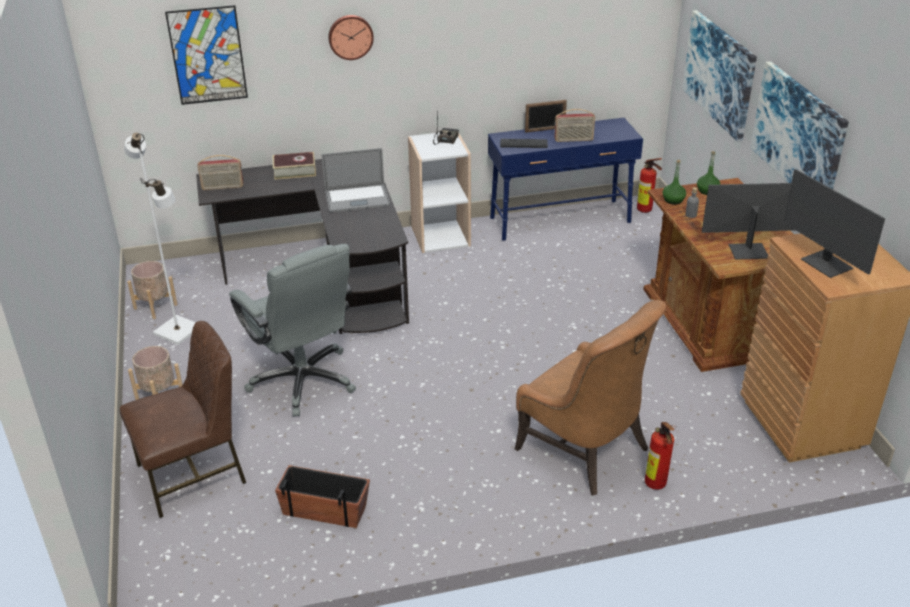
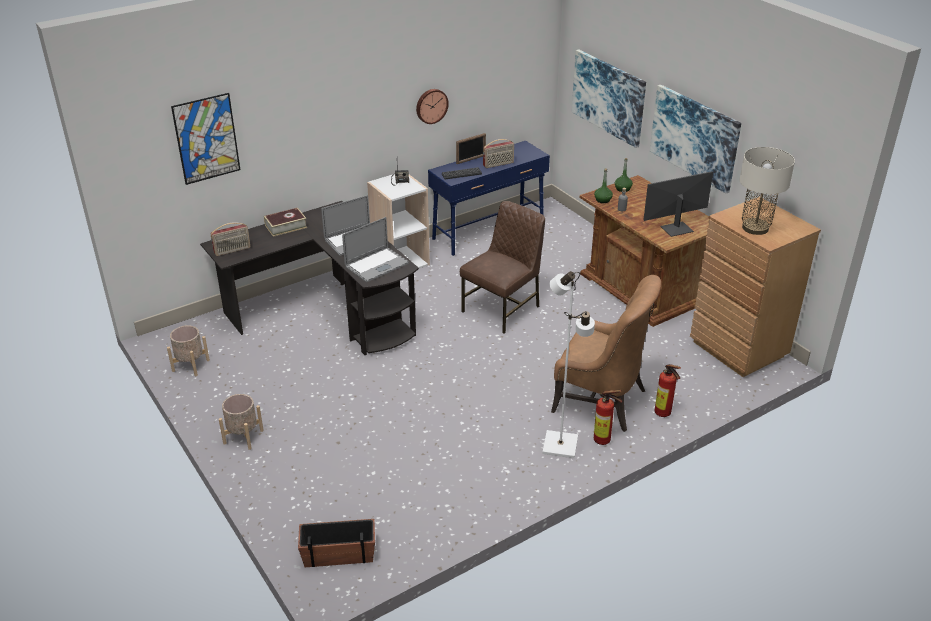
camera: 20 degrees left, 0 degrees up
brown chair [120,321,246,518] -> brown chair moved to [460,201,545,334]
white floor lamp [124,133,196,345] -> white floor lamp moved to [542,271,595,458]
grey office chair [229,244,356,417] -> none
planter [275,465,370,528] -> planter moved to [298,519,375,567]
wall clock [328,15,374,60] -> wall clock moved to [416,89,449,124]
fire extinguisher [637,158,662,213] -> fire extinguisher moved to [594,390,622,445]
monitor [783,169,885,278] -> table lamp [739,147,795,235]
none -> laptop [342,217,409,282]

